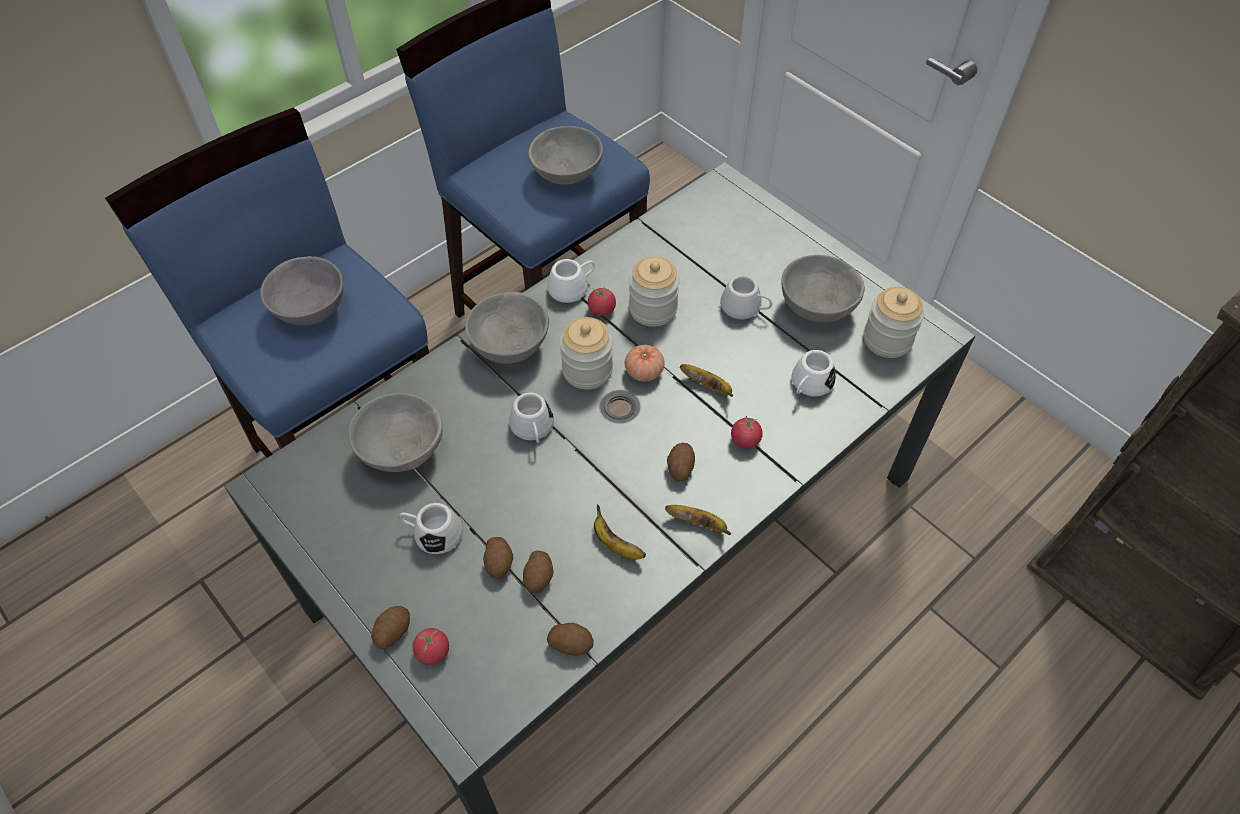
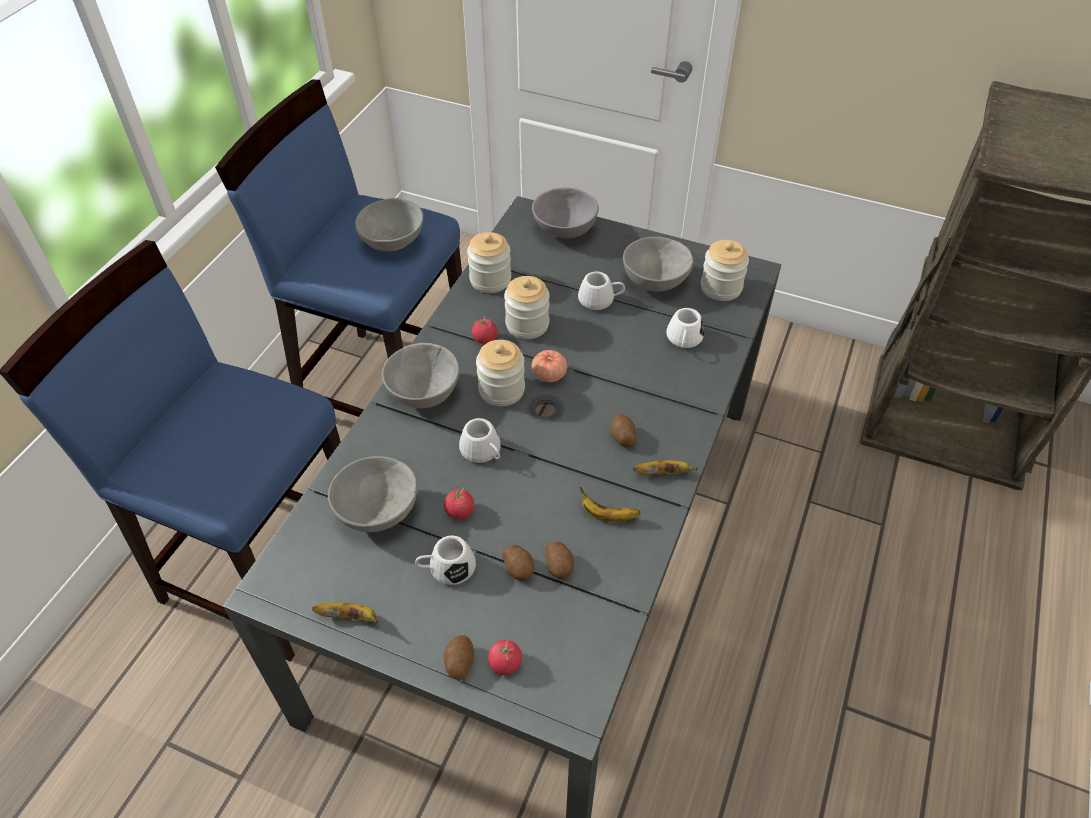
camera: 25 degrees left, 5 degrees down
grey bowl [260,256,343,326] -> grey bowl moved to [532,187,599,239]
white mug [547,259,595,303] -> none
potato [547,623,594,656] -> none
banana [680,364,733,397] -> banana moved to [312,602,378,623]
tomato [731,416,763,449] -> tomato moved to [444,487,474,519]
none -> jar [467,232,511,293]

